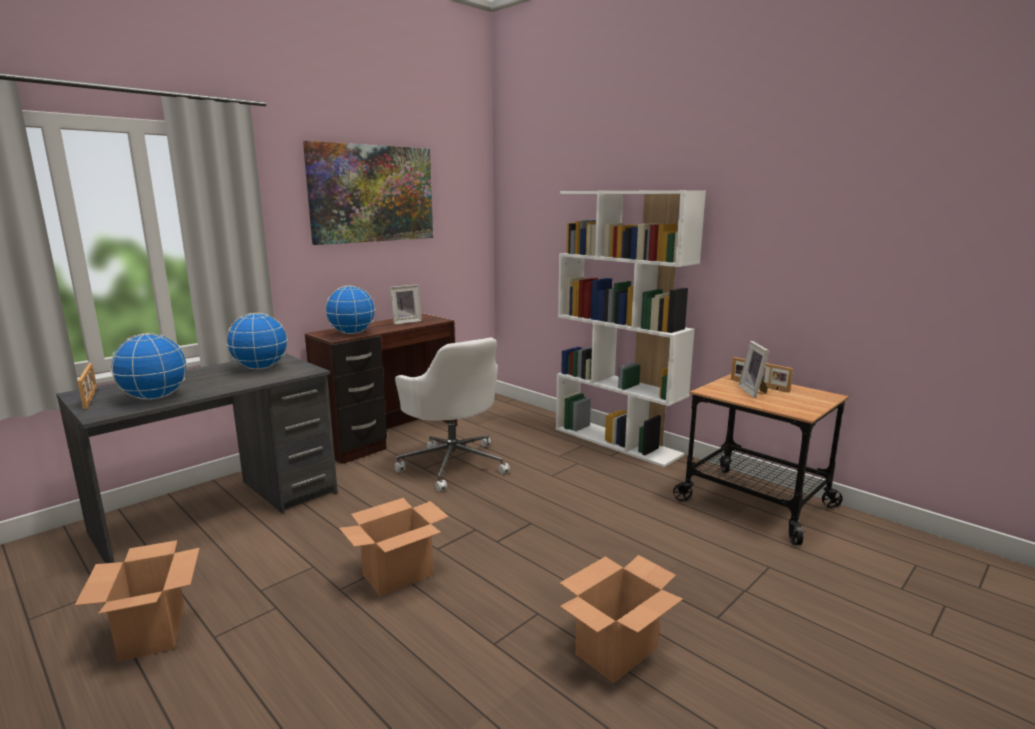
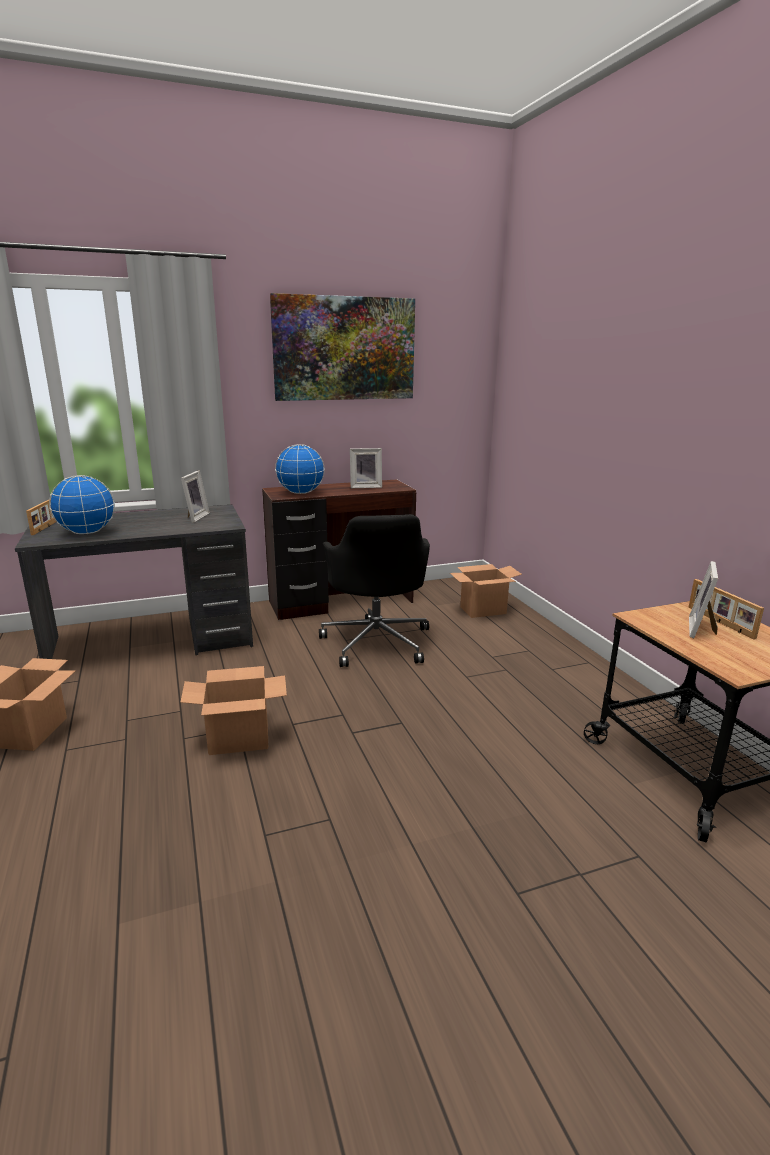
camera: 25 degrees right, 5 degrees up
globe [226,313,288,369] -> picture frame [181,471,210,523]
white office chair [395,338,510,492] -> black office chair [319,514,430,667]
white bookcase [556,190,706,467] -> none
cardboard box [560,555,683,683] -> cardboard box moved to [450,564,522,618]

